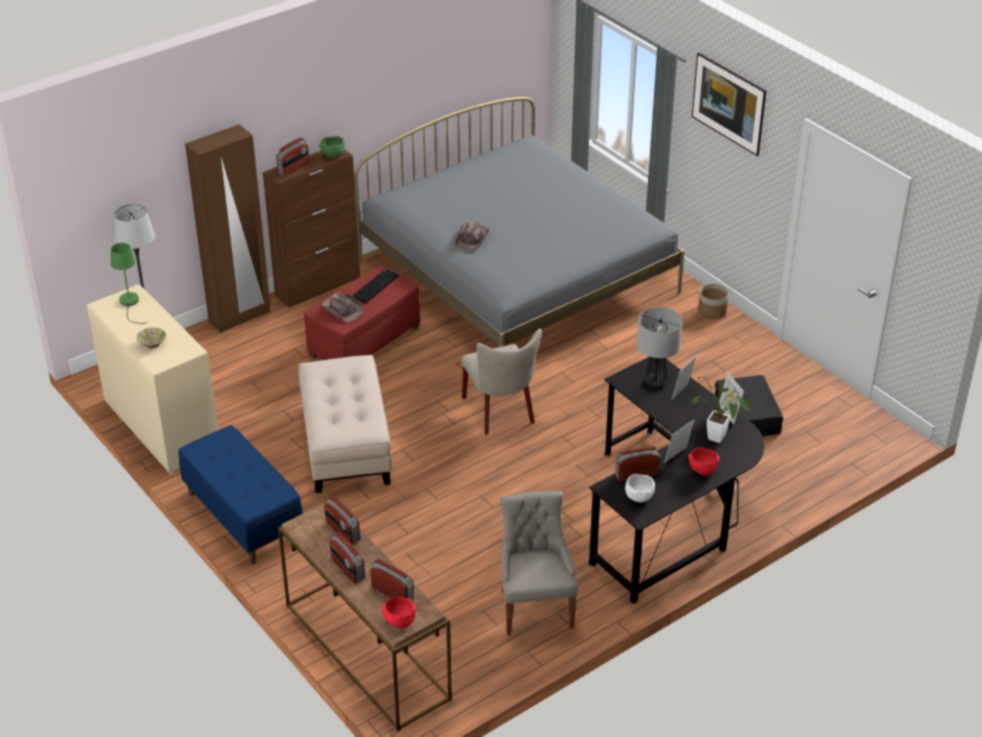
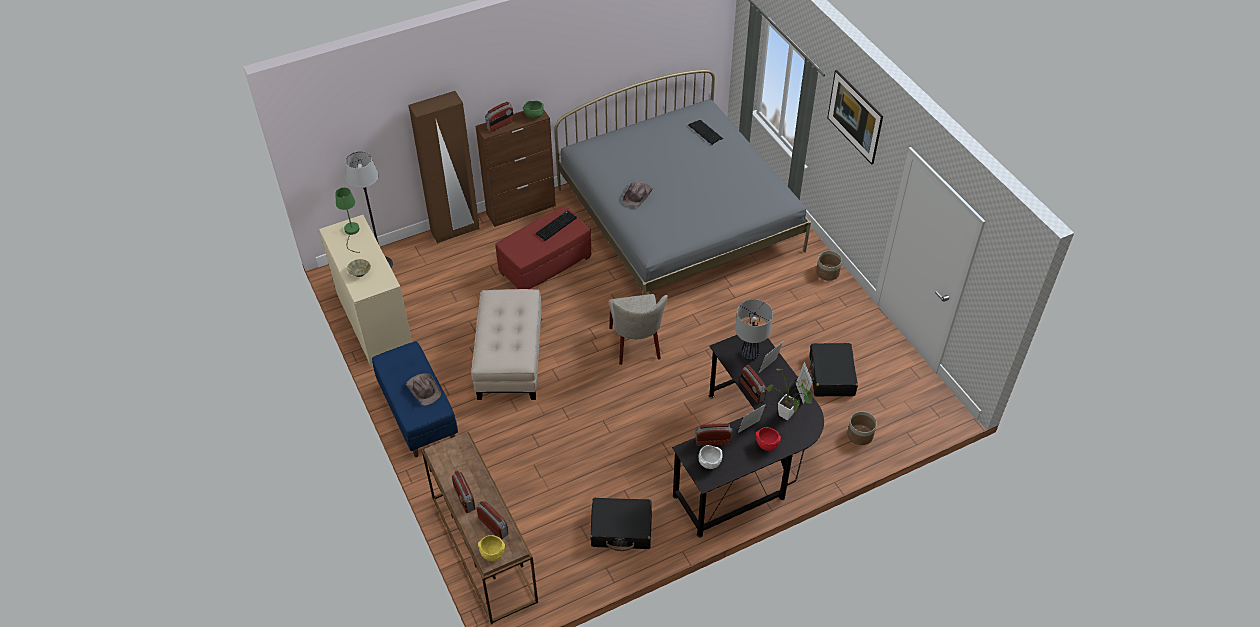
camera: 10 degrees right, 10 degrees up
brown hat [321,292,364,322] -> brown hat moved to [406,373,441,406]
radio [324,495,360,544] -> radio moved to [740,365,767,403]
red bowl [381,597,417,628] -> yellow bowl [478,535,505,561]
grey chair [500,491,578,636] -> black suitcase [590,498,652,551]
none -> keyboard [688,120,723,145]
none -> planter [847,411,877,445]

